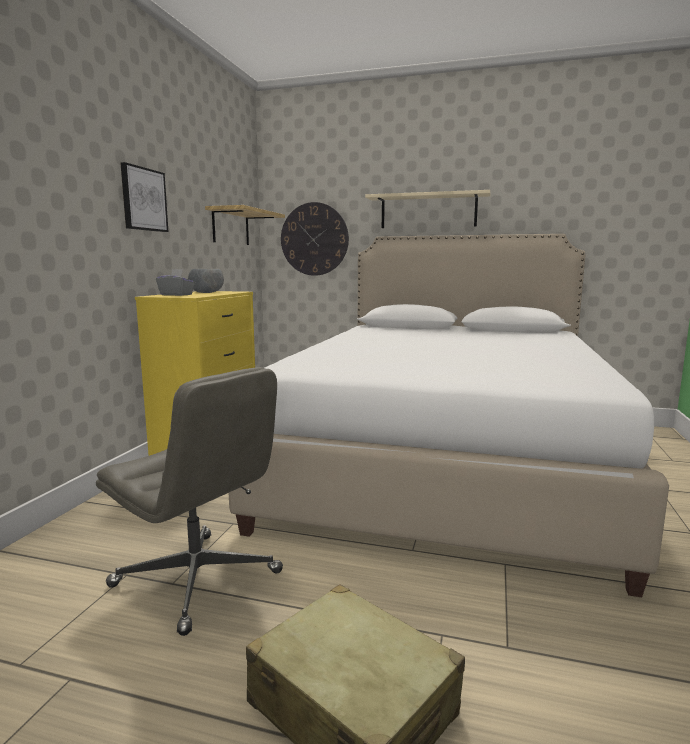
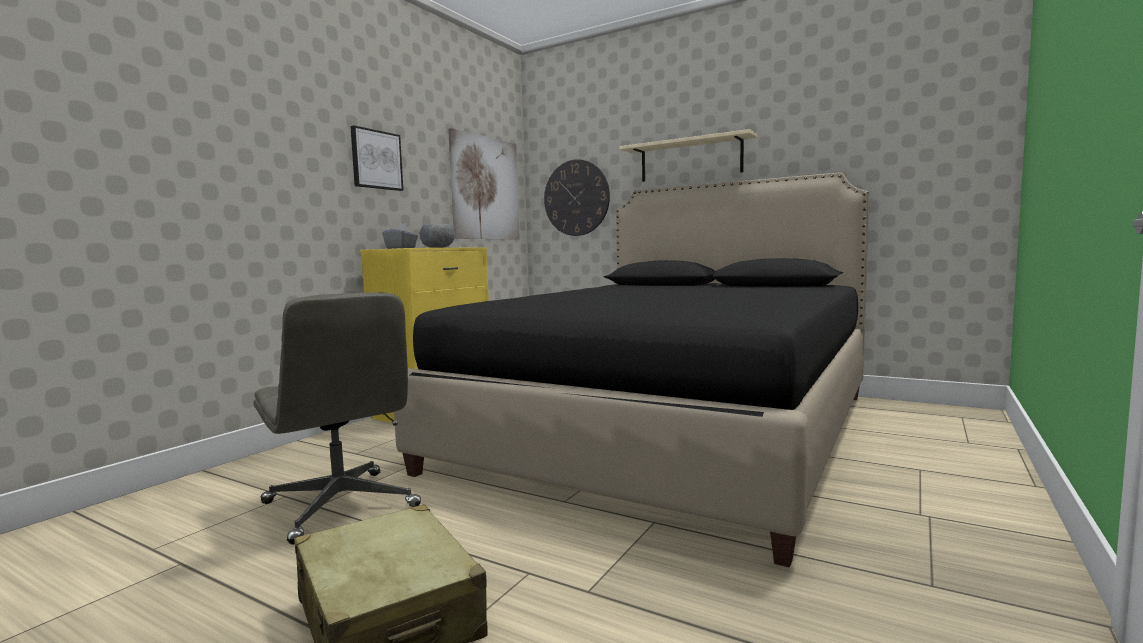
camera: 15 degrees right, 5 degrees down
shelf [205,205,285,245] -> picture [448,128,520,239]
white bed [229,234,669,597] -> black bed [394,172,869,568]

